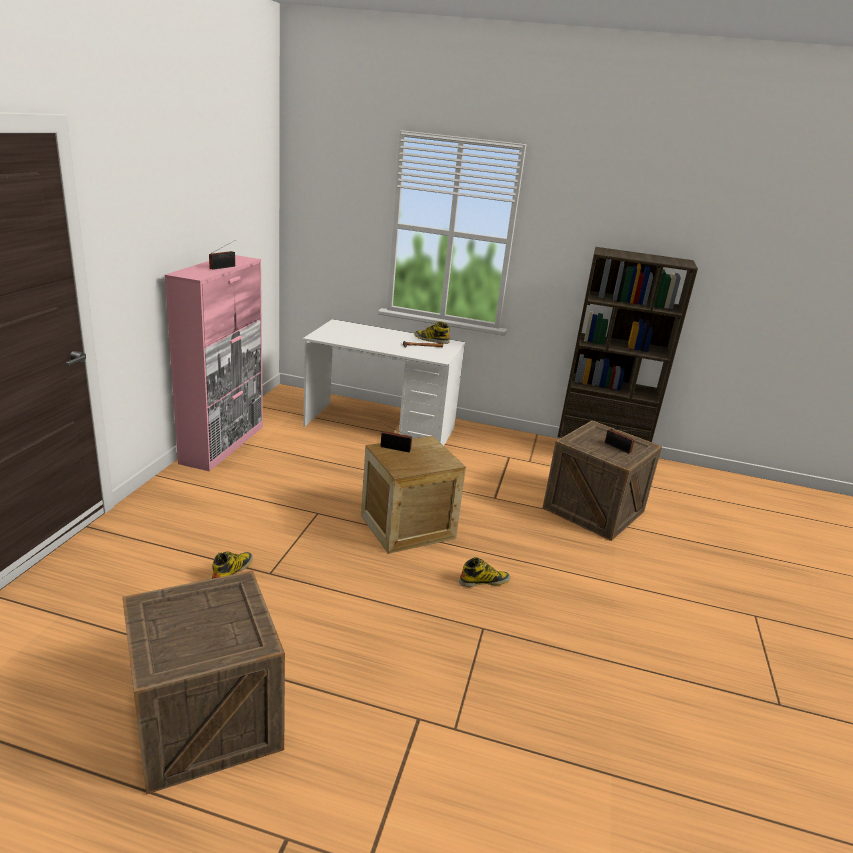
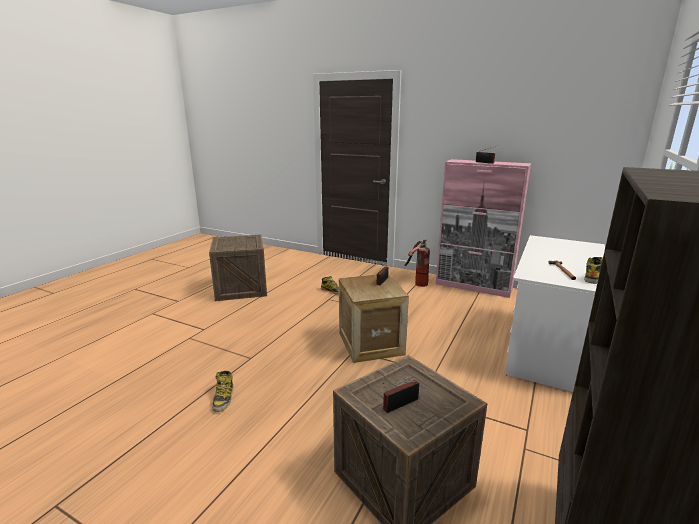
camera: 105 degrees right, 5 degrees down
boot [459,557,510,587] -> boot moved to [212,371,233,412]
none -> fire extinguisher [404,239,430,287]

